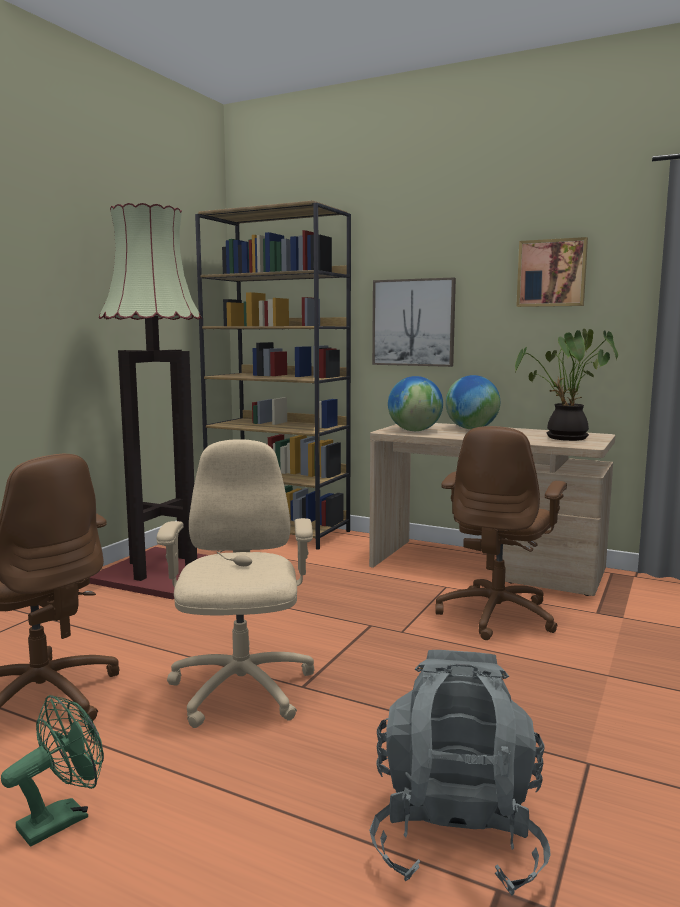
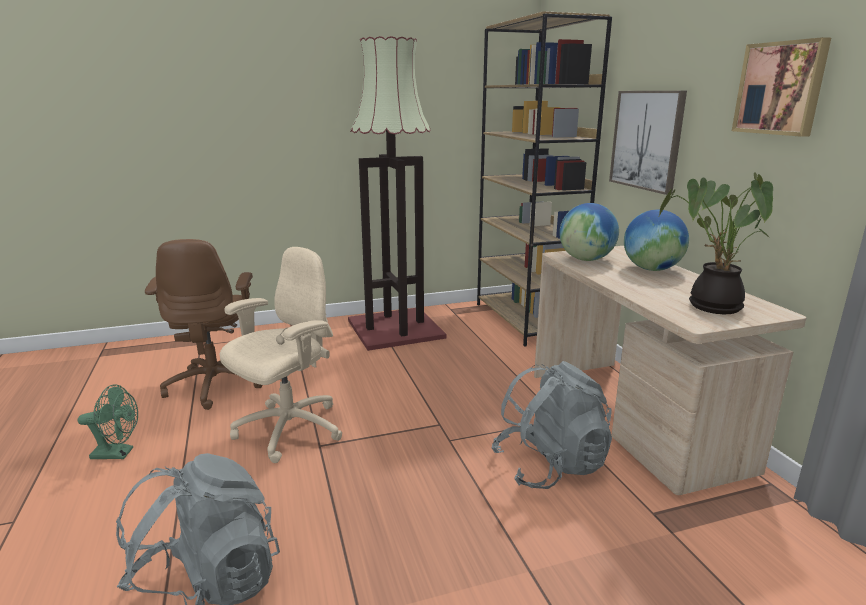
camera: 45 degrees right, 10 degrees up
brown office chair [435,426,567,640] -> grey backpack [491,361,612,489]

